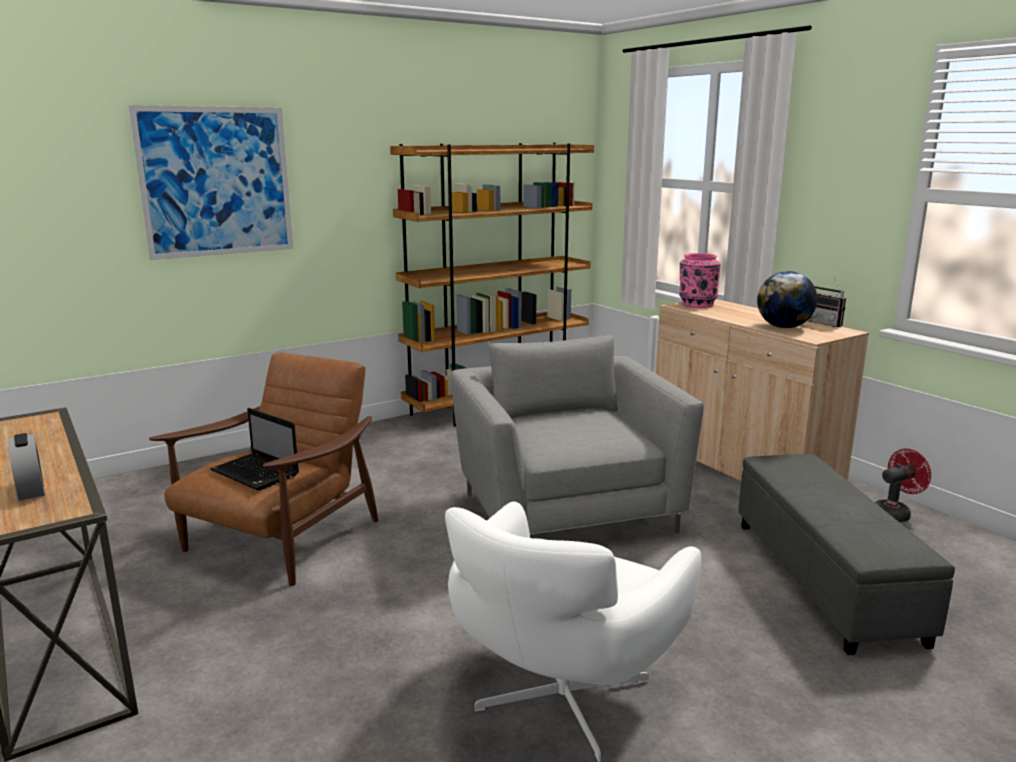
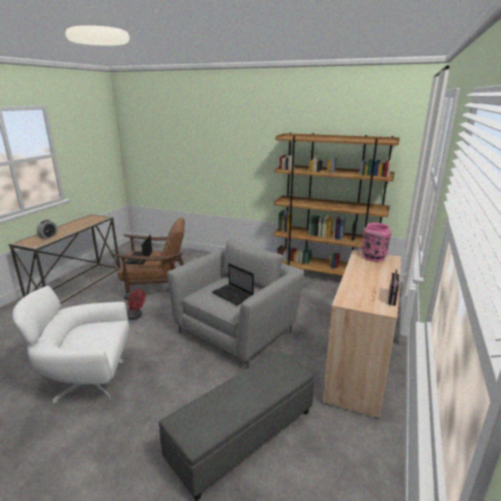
camera: 55 degrees right, 5 degrees up
picture [128,105,293,260] -> none
globe [757,271,817,328] -> none
red fan [875,449,931,522] -> red fan moved to [124,289,146,320]
none -> laptop [212,263,254,305]

